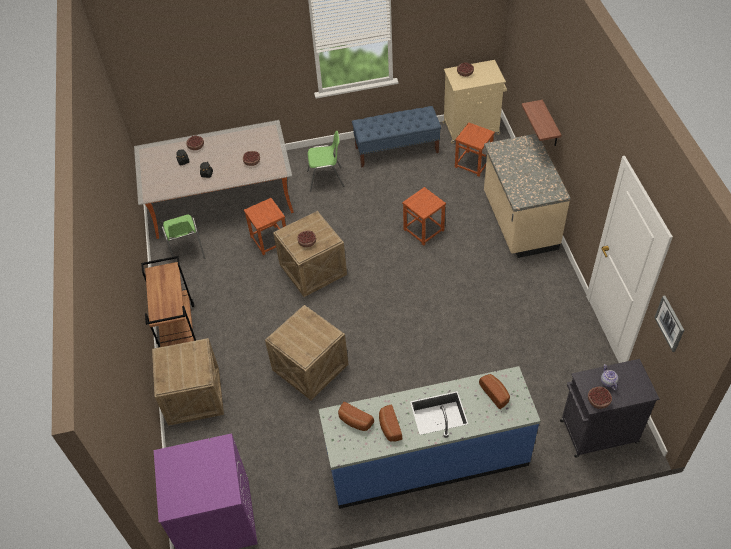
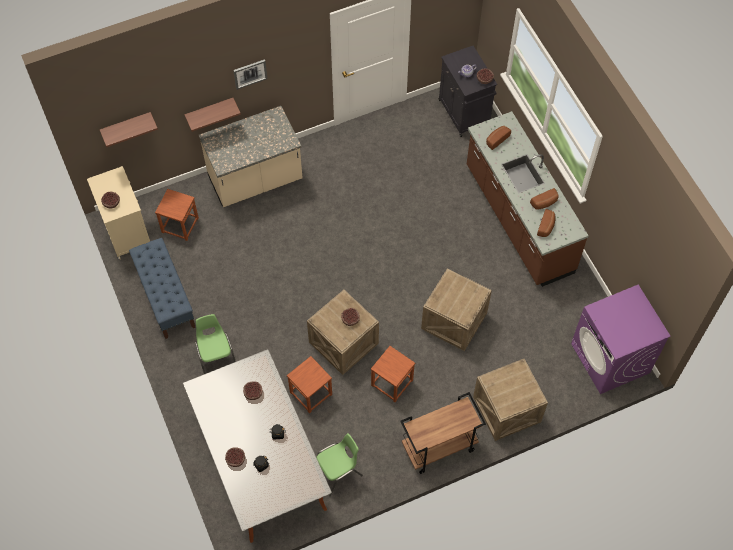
camera: 105 degrees left, 10 degrees up
blue counter [319,366,541,509] -> brown counter [467,111,589,287]
brown stool [402,187,446,246] -> brown stool moved to [371,346,415,402]
picture [654,296,684,352] -> picture moved to [233,59,268,90]
none -> shelf [100,112,158,147]

